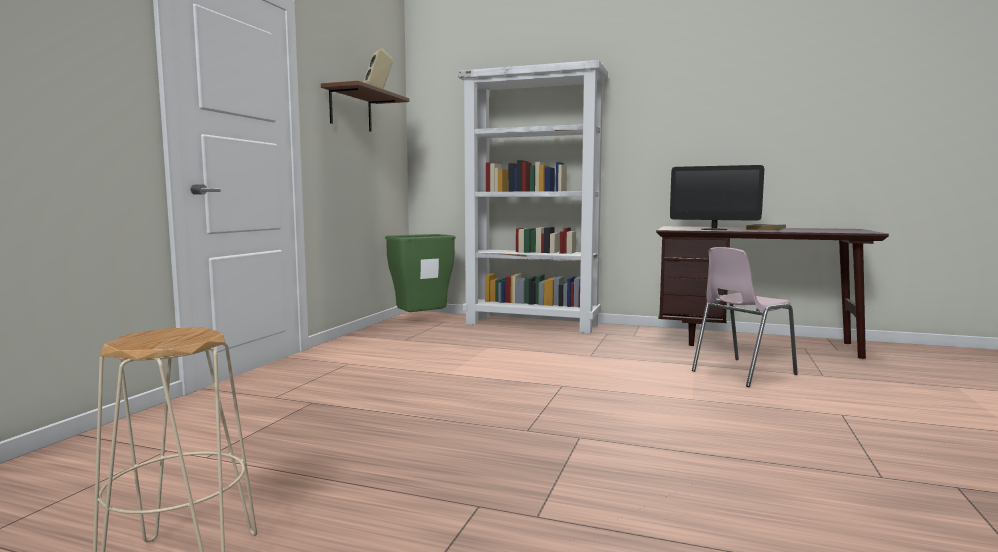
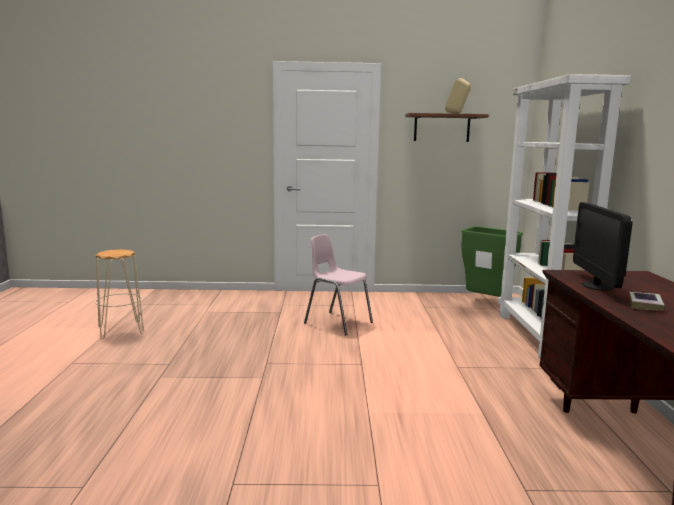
camera: 70 degrees right, 5 degrees up
pink chair [692,247,798,387] -> pink chair moved to [304,234,373,335]

